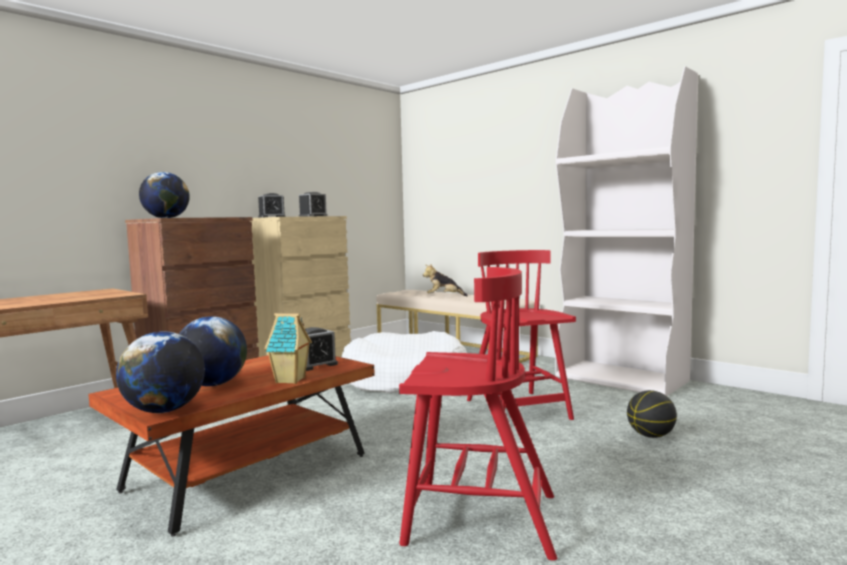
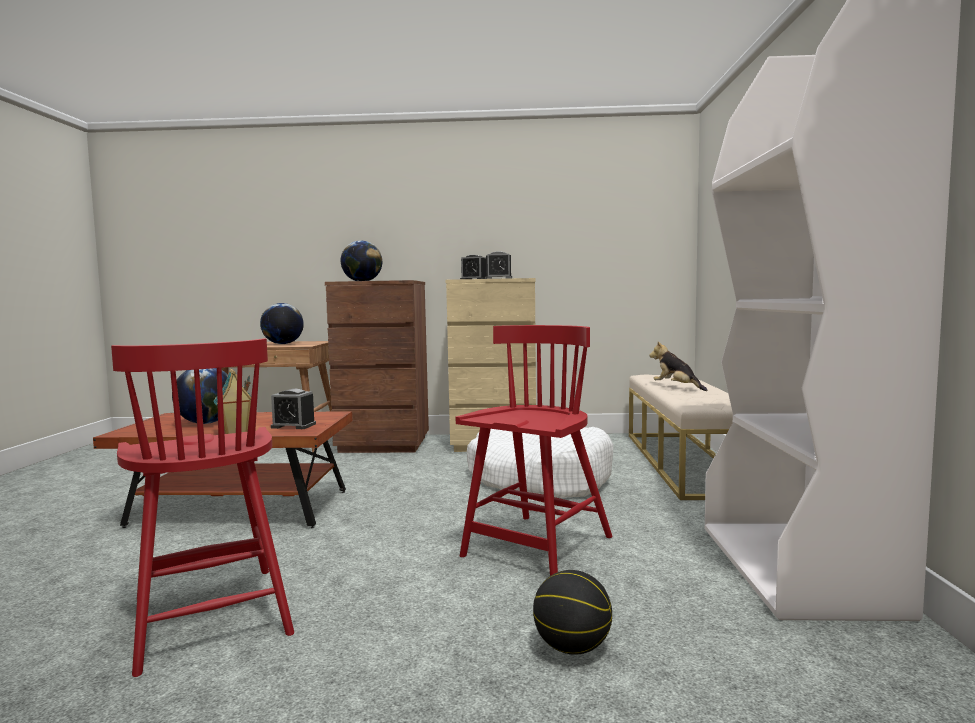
camera: 50 degrees right, 0 degrees up
globe [116,331,205,413] -> globe moved to [260,303,304,344]

